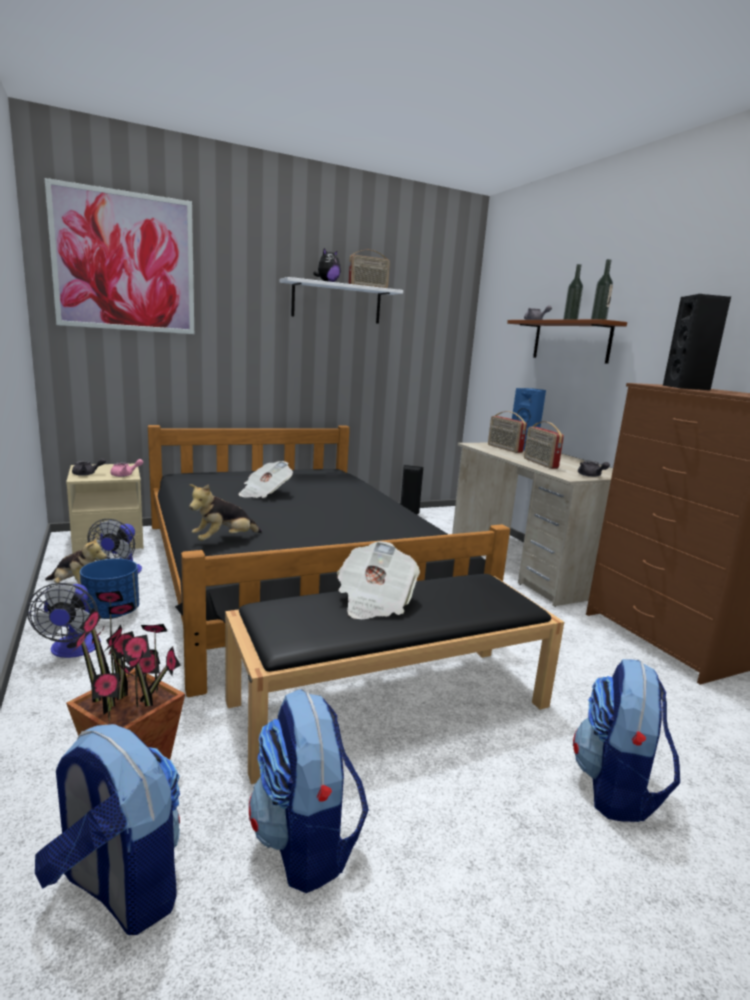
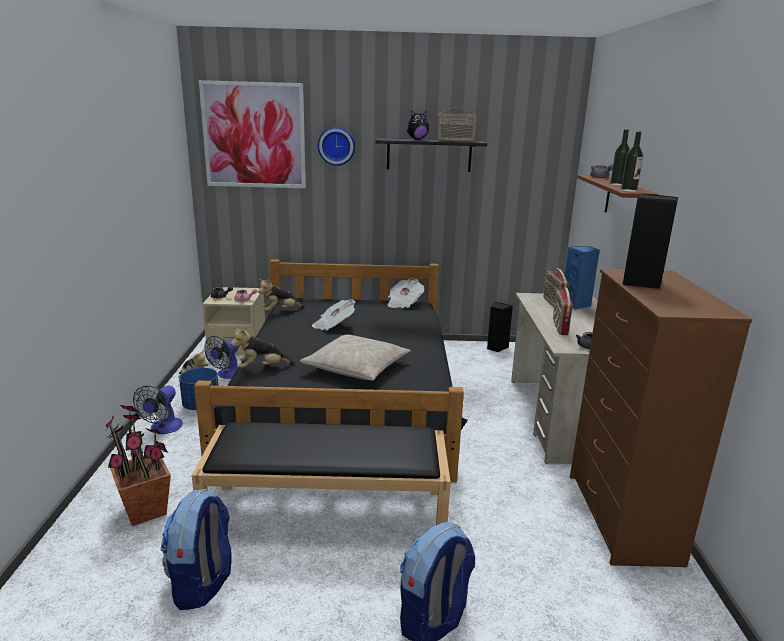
camera: 25 degrees right, 5 degrees up
backpack [35,724,180,935] -> none
white shelf [280,277,403,324] -> black shelf [375,138,487,172]
newspaper [337,541,420,619] -> newspaper moved to [387,278,424,308]
none -> plush toy [258,279,305,311]
none -> beige pillow [300,335,410,381]
none -> wall clock [318,127,355,166]

